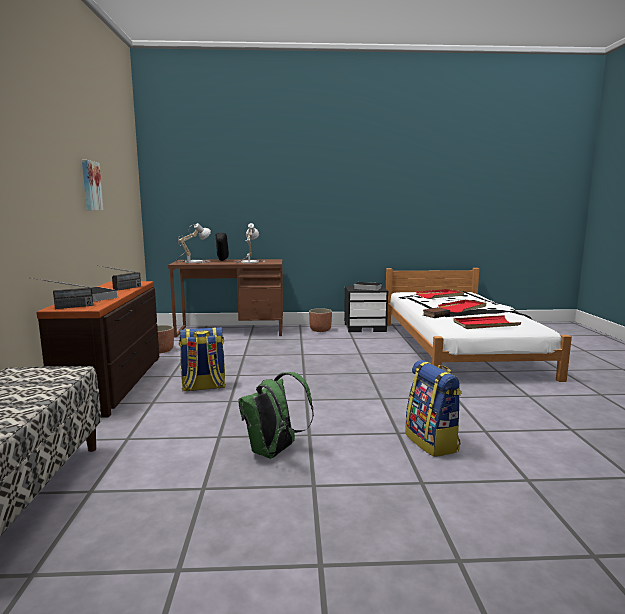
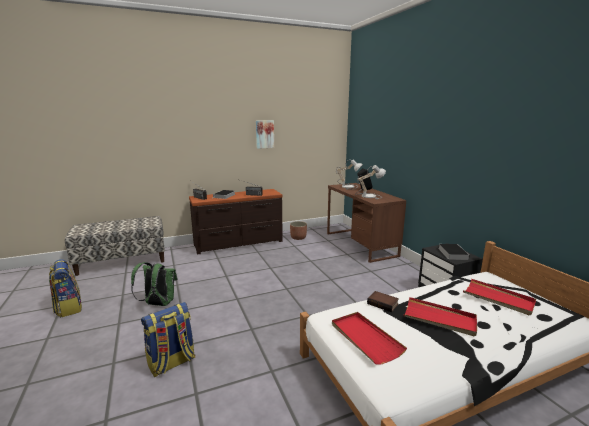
camera: 70 degrees right, 5 degrees up
backpack [179,327,226,391] -> backpack moved to [49,259,82,317]
planter [309,308,332,332] -> none

